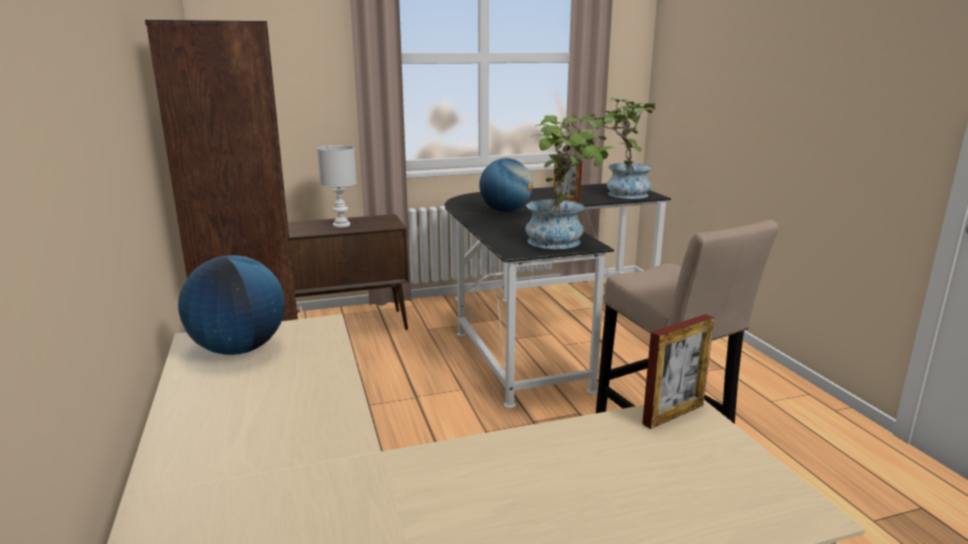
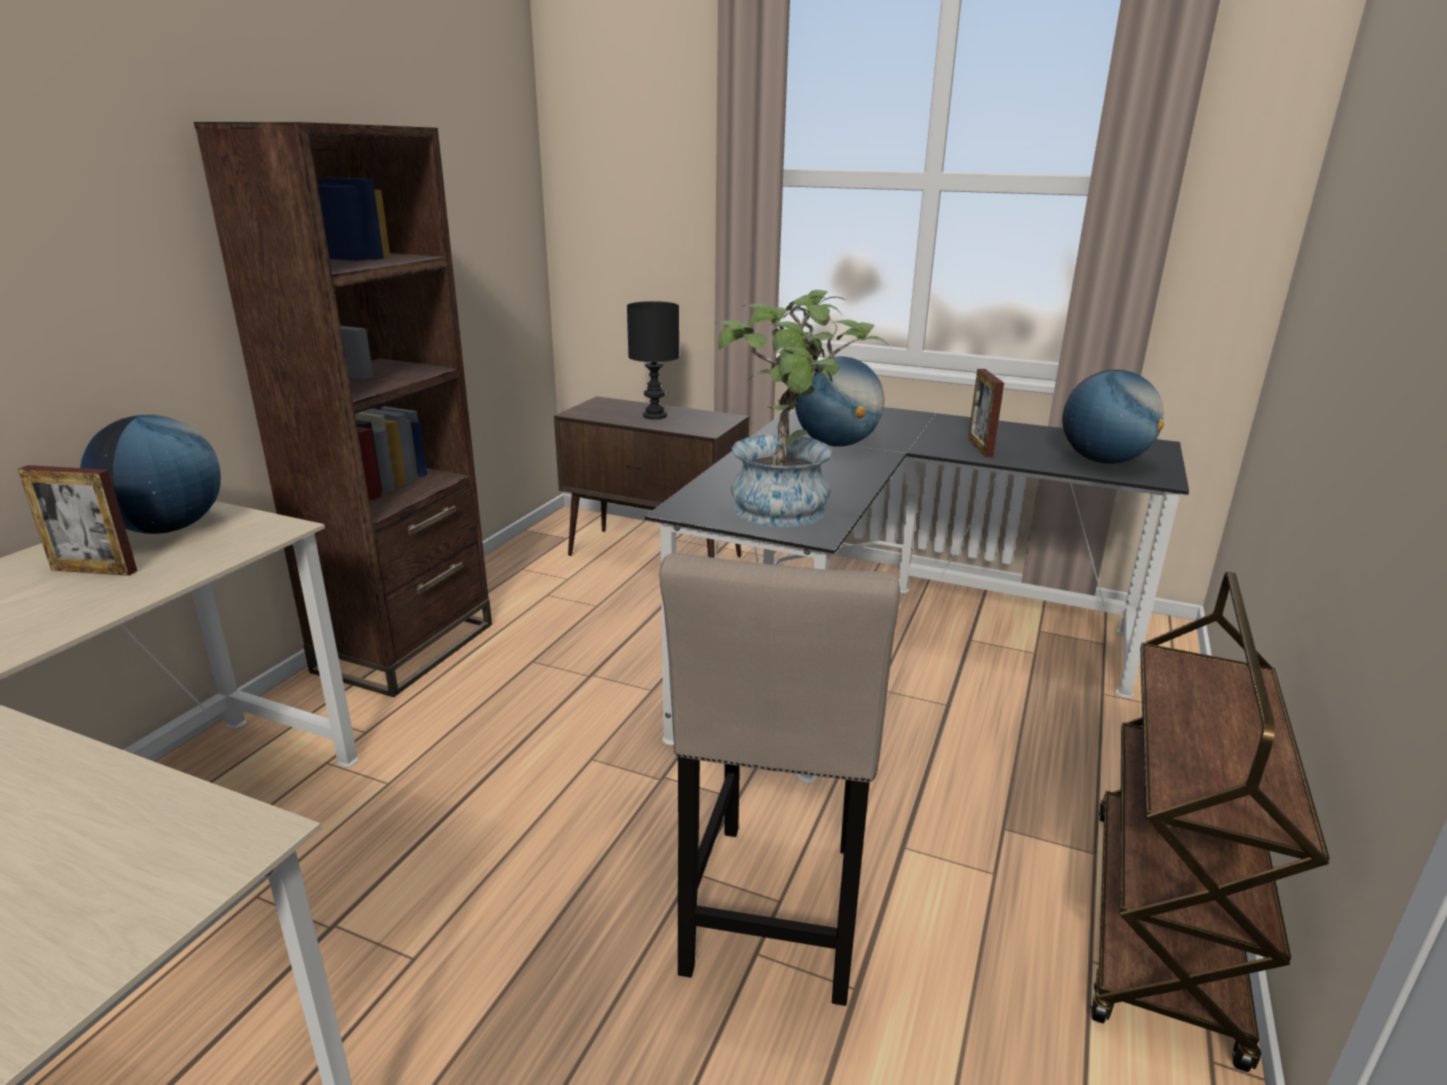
camera: 40 degrees right, 5 degrees up
white table lamp [317,145,357,228] -> black table lamp [627,301,679,420]
potted plant [587,97,656,199] -> globe [1062,370,1164,464]
picture frame [642,314,714,429] -> picture frame moved to [18,465,138,576]
none -> brown cart [1090,571,1330,1072]

